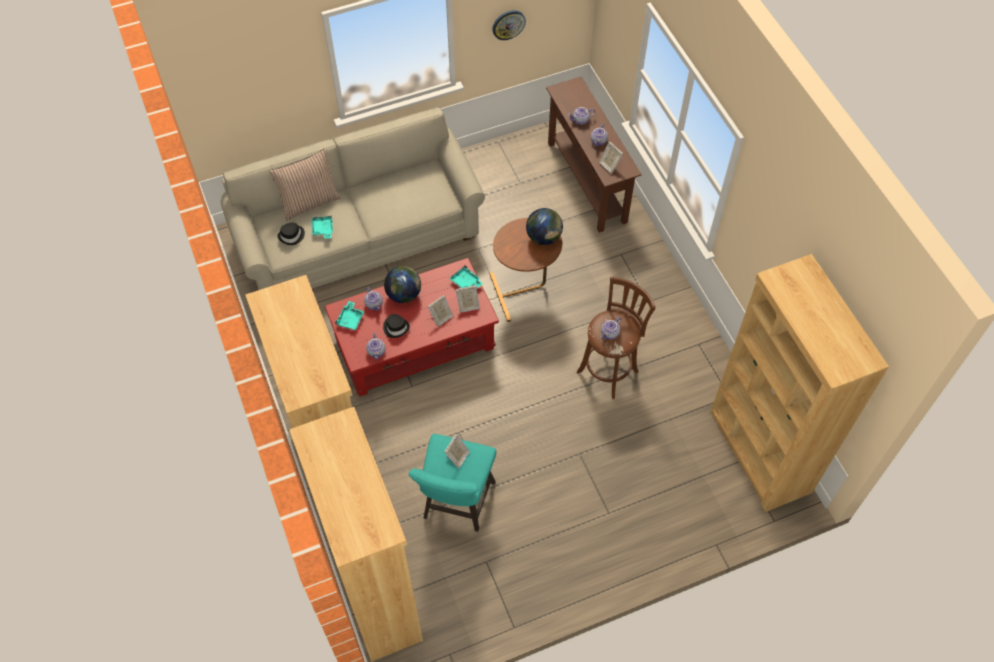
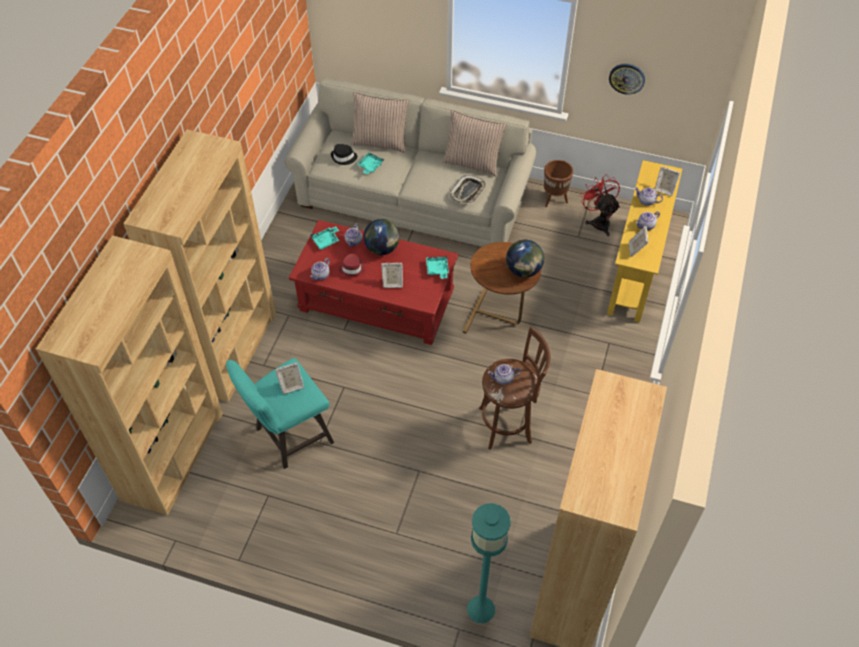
camera: 40 degrees right, 5 degrees down
black hat [383,314,410,338] -> red hat [339,254,365,276]
picture frame [456,285,479,313] -> picture frame moved to [654,166,680,196]
brown console table [546,77,642,233] -> yellow console table [607,160,682,322]
none -> pillow [442,110,507,177]
none -> tray [450,175,486,204]
none -> turquoise floor lamp [467,503,511,623]
none -> brown planter [544,160,573,207]
none -> red fan [580,174,620,236]

